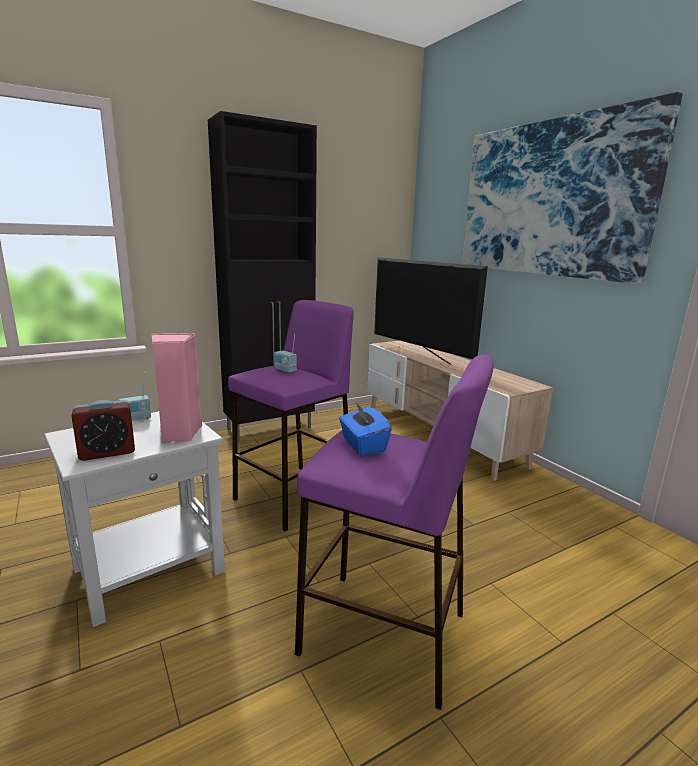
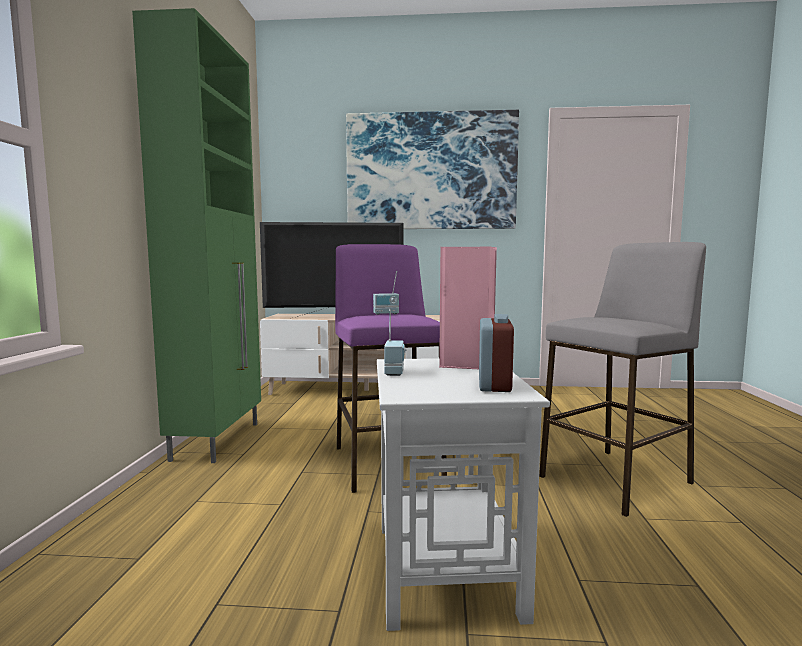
camera: 55 degrees left, 10 degrees down
black cabinet [208,111,317,442] -> green cabinet [132,8,261,463]
purple stool [295,354,494,710] -> grey stool [539,242,706,517]
blue tissue box [339,402,392,456] -> none

